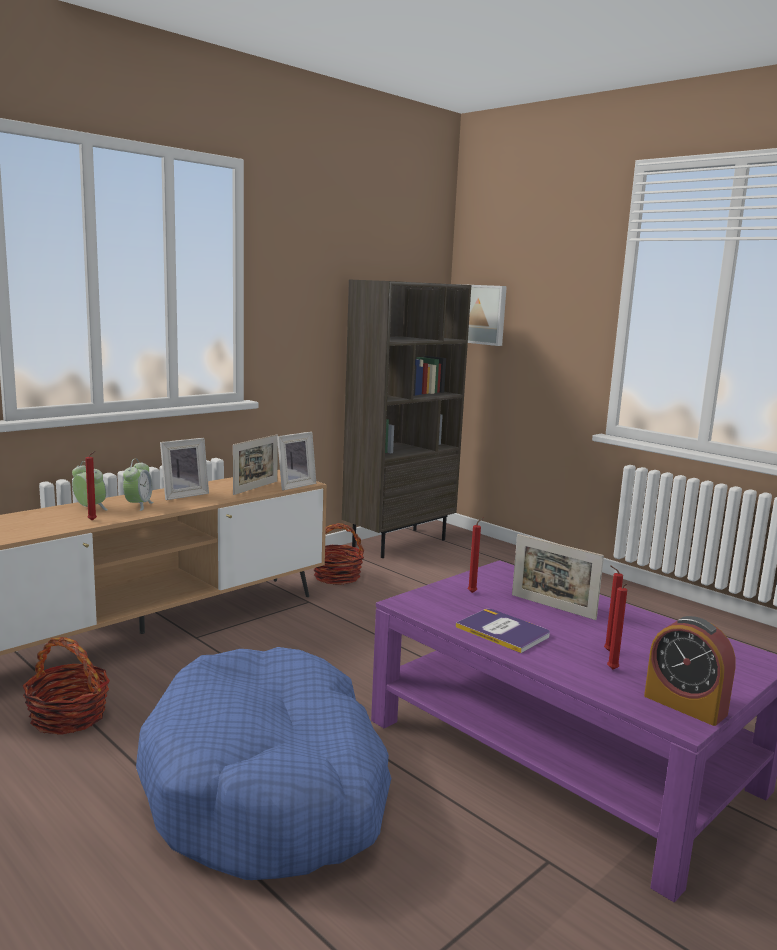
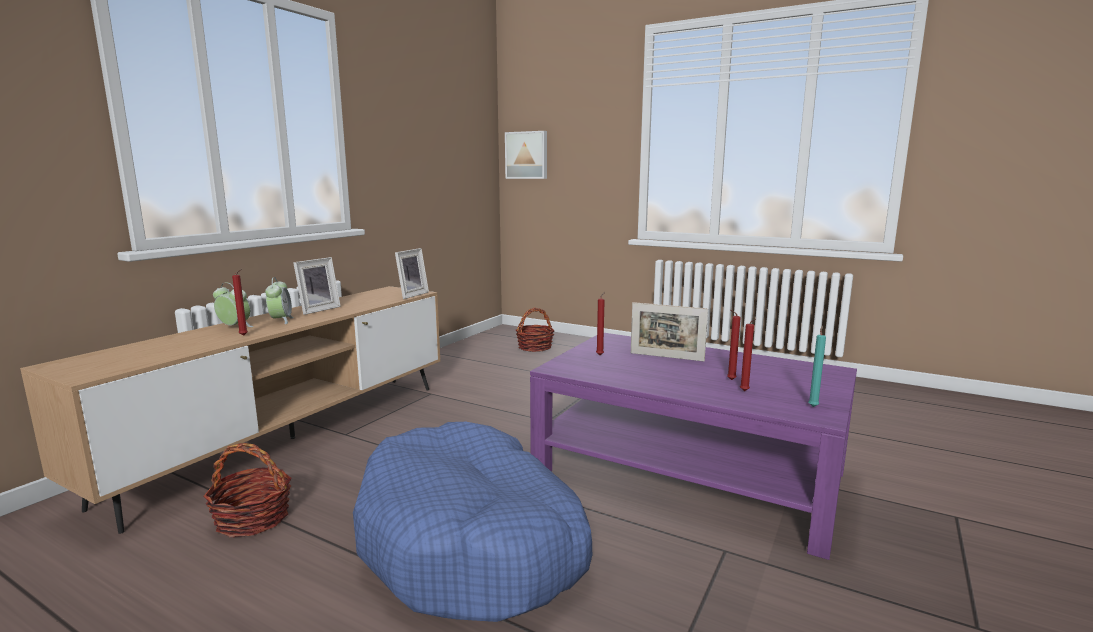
camera: 15 degrees left, 0 degrees up
picture frame [233,434,278,495] -> none
basket [314,523,364,585] -> basket moved to [516,307,555,352]
brown bookcase [342,280,471,558] -> none
book [456,609,550,653] -> none
alarm clock [644,616,736,726] -> turquoise candle [808,326,826,407]

